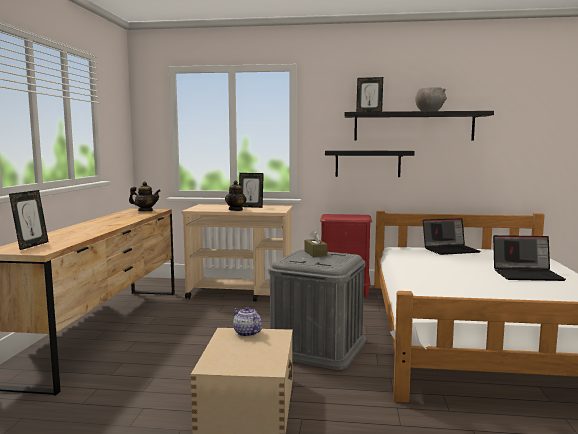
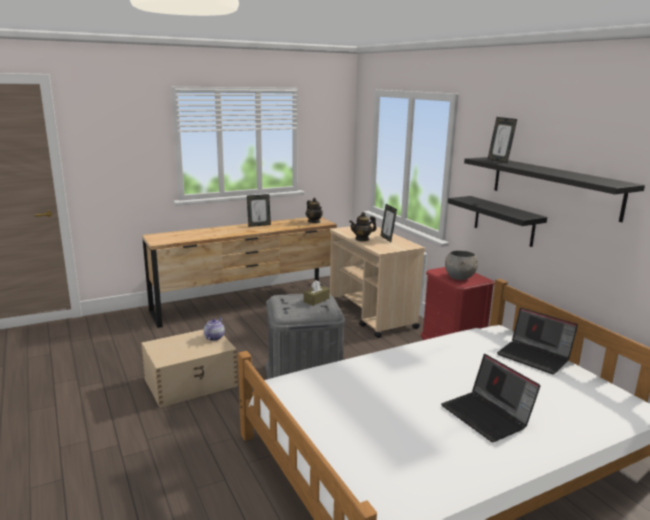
camera: 55 degrees right, 10 degrees up
picture frame [9,190,49,250] -> picture frame moved to [247,194,271,227]
grey bowl [415,87,447,111] -> grey bowl moved to [445,251,478,280]

